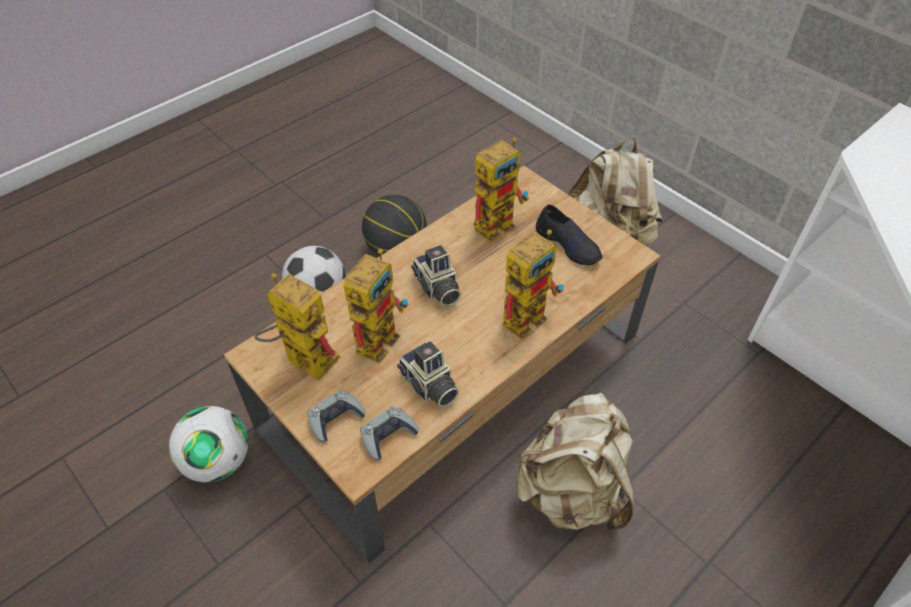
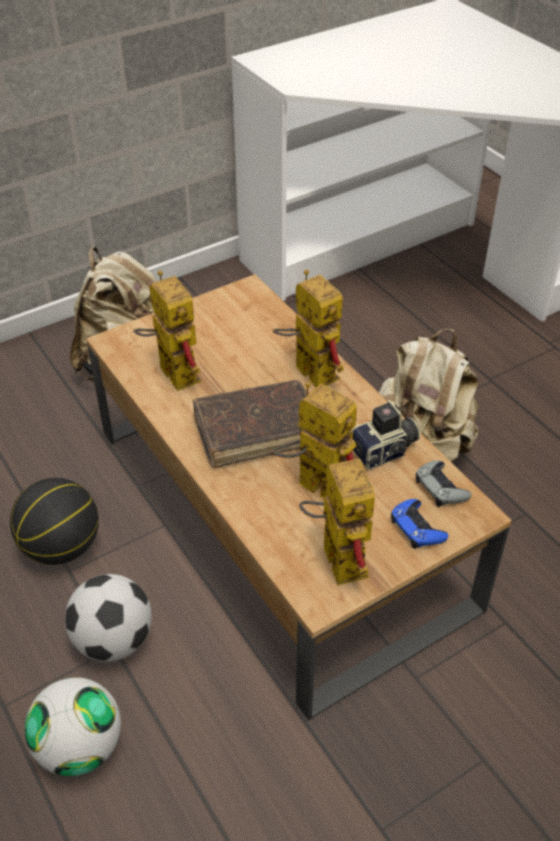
camera: 80 degrees left, 5 degrees down
football [169,406,248,483] -> football moved to [25,677,121,776]
toy robot [254,273,340,381] -> toy robot turned 120 degrees clockwise [299,450,375,585]
grey game controller [307,390,365,442] -> blue game controller [391,499,448,549]
camera [411,245,461,306] -> brown book [192,380,307,468]
black shoe [536,204,603,265] -> none

